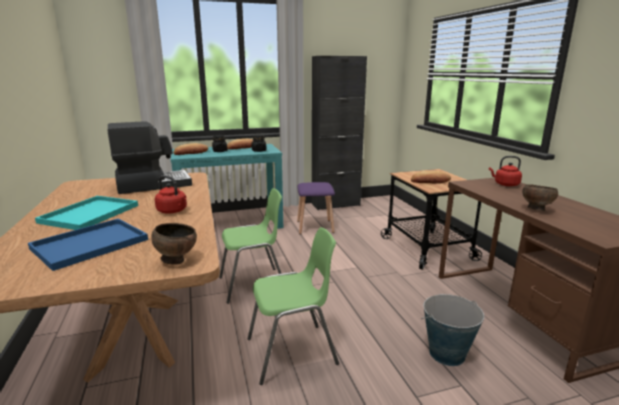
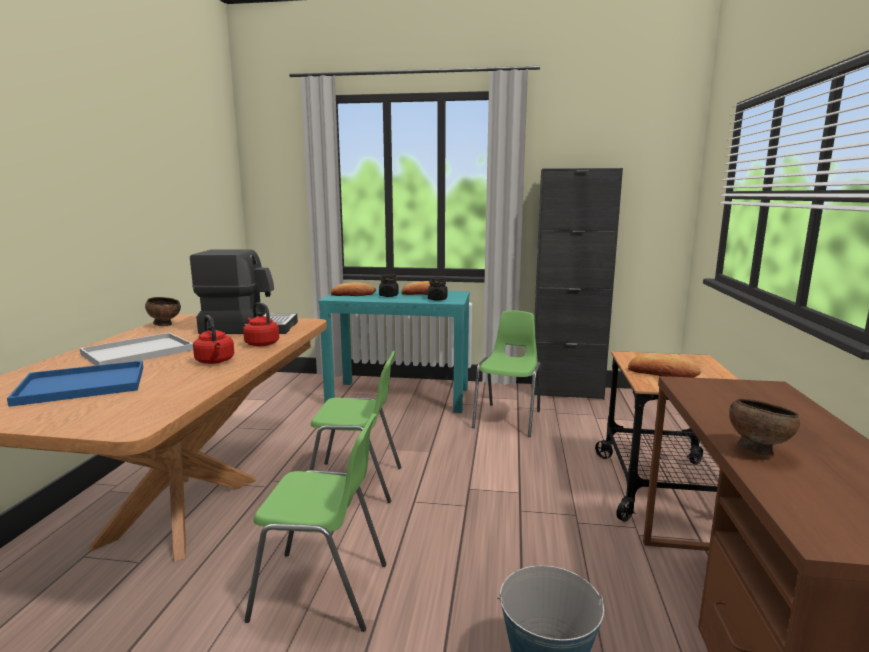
camera: 25 degrees right, 5 degrees down
turquoise tray [35,196,138,230] -> white tray [79,333,193,366]
brown bowl [151,223,197,265] -> brown bowl moved to [145,297,181,326]
purple stool [297,182,335,234] -> green chair [472,310,541,437]
red kettle [489,156,522,186] -> red kettle moved to [243,302,279,347]

